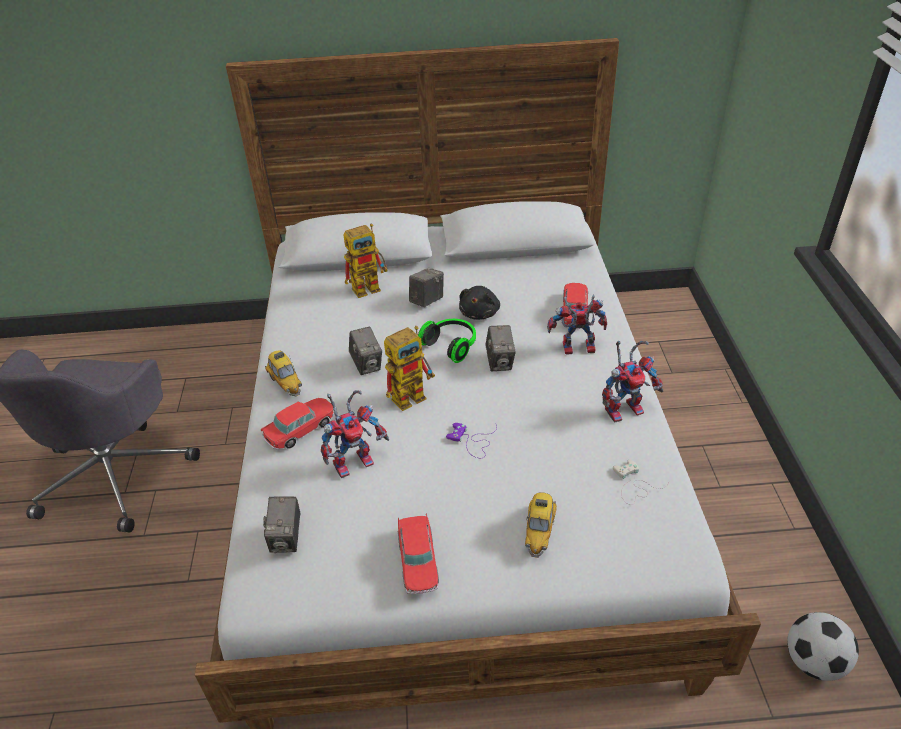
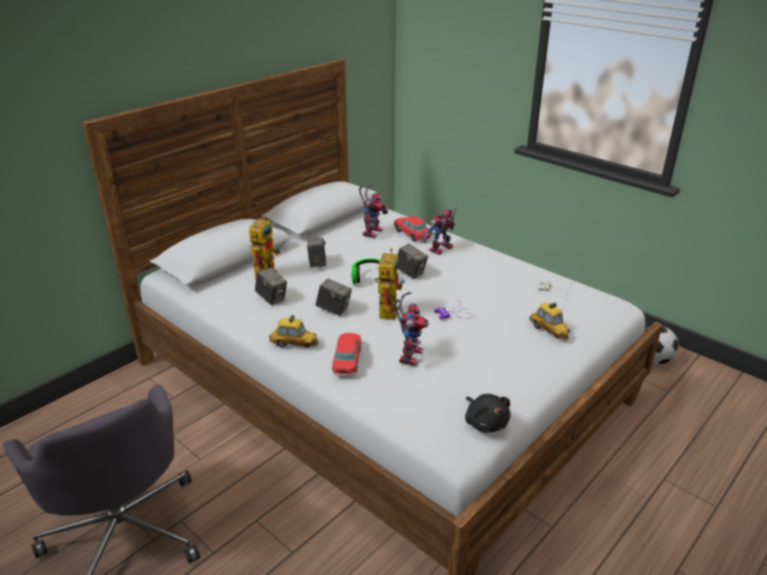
camera: 45 degrees left, 10 degrees down
camera [263,497,301,553] -> camera moved to [255,267,287,305]
toy car [398,514,439,594] -> none
black plush toy [459,286,500,320] -> black plush toy moved to [465,394,511,433]
toy robot [602,341,663,423] -> toy robot moved to [359,183,388,238]

